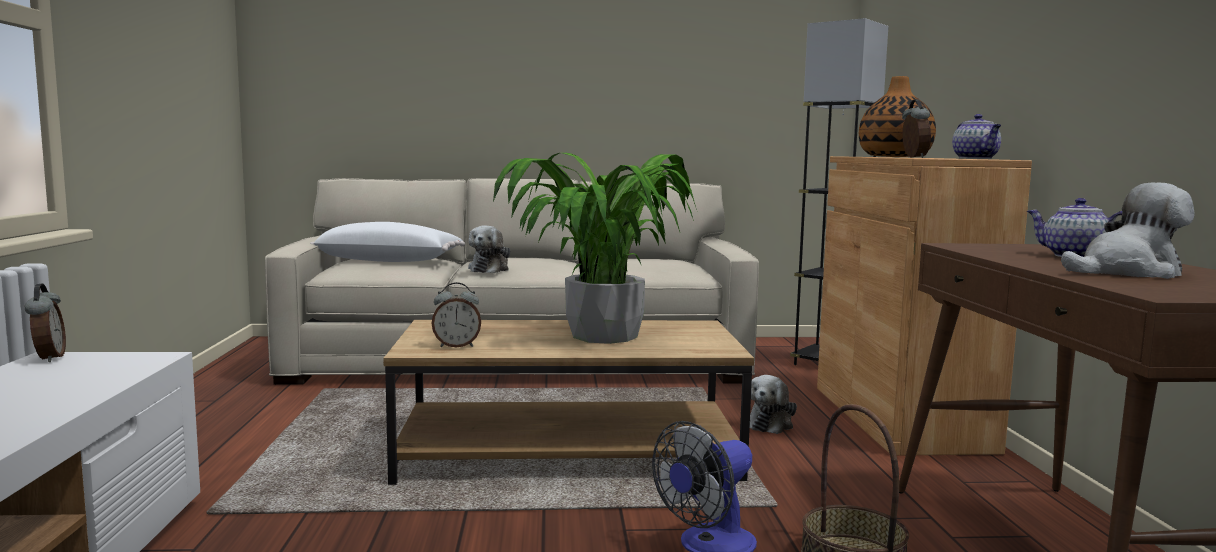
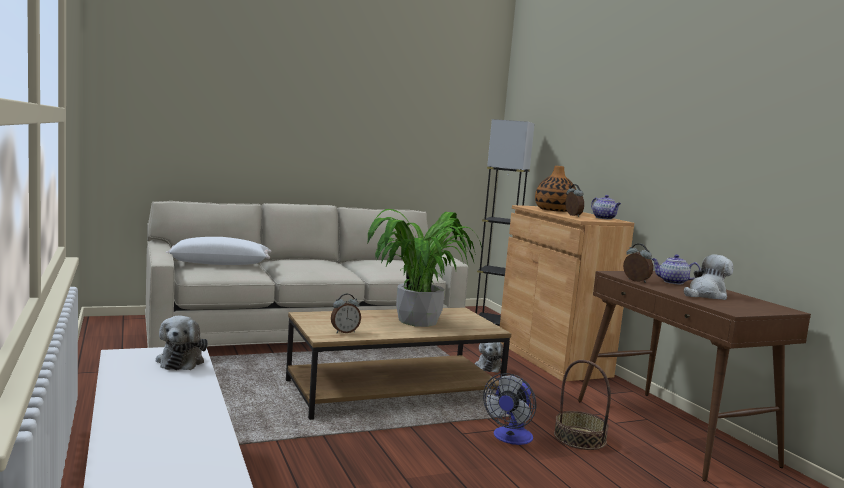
camera: 20 degrees left, 0 degrees up
alarm clock [25,283,66,362] -> alarm clock moved to [623,243,653,283]
plush toy [468,225,511,273] -> plush toy moved to [156,315,208,370]

